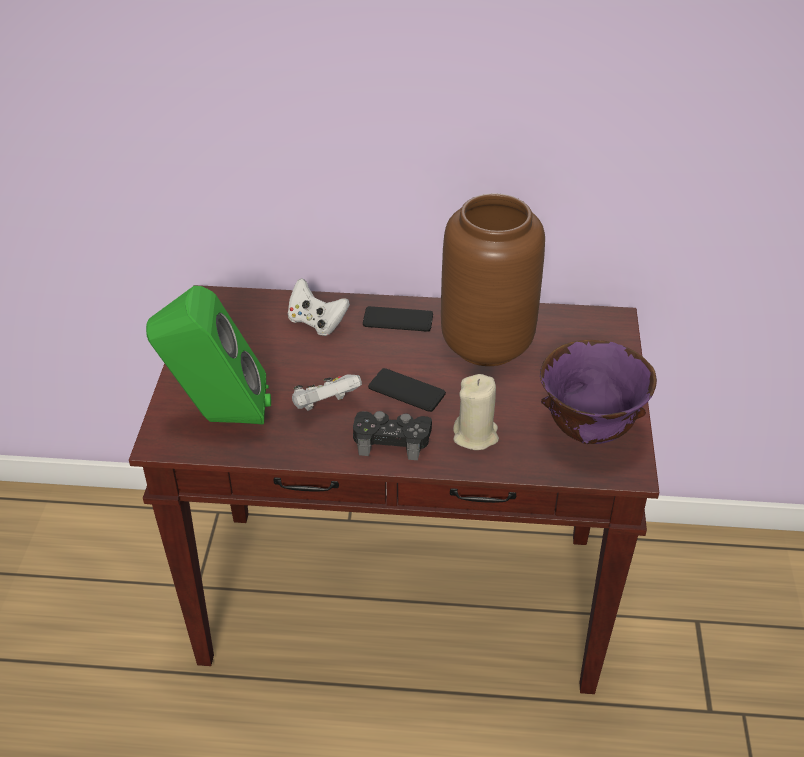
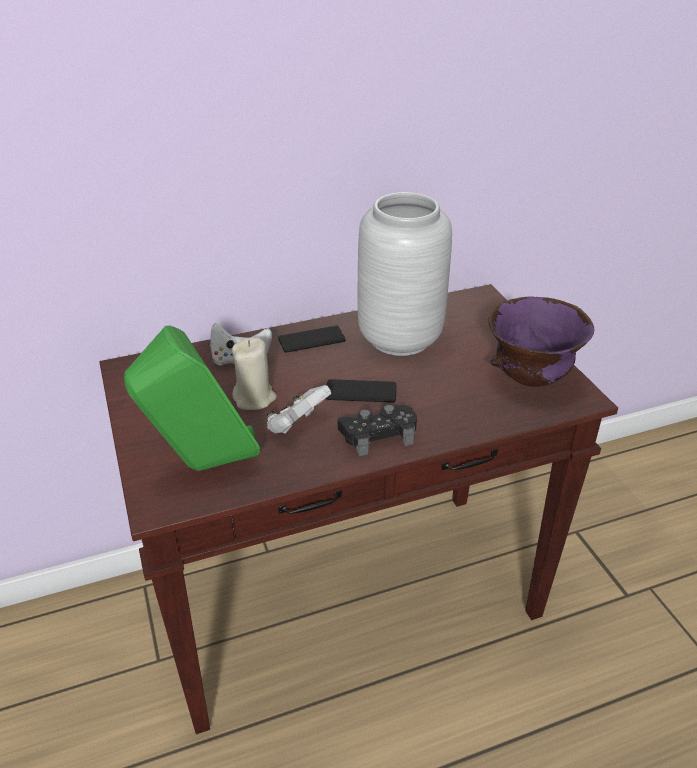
camera: 25 degrees left, 5 degrees down
brown vase [441,194,545,366] -> grey vase [358,192,452,356]
beige candle [453,374,499,450] -> beige candle moved to [232,337,277,410]

